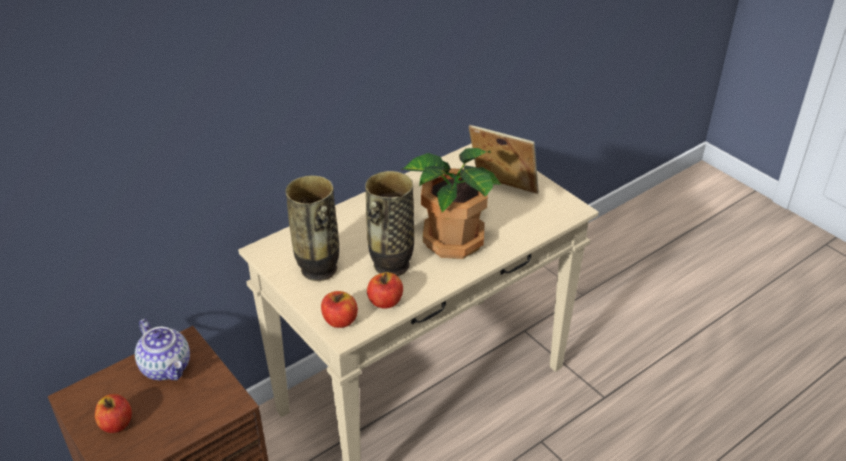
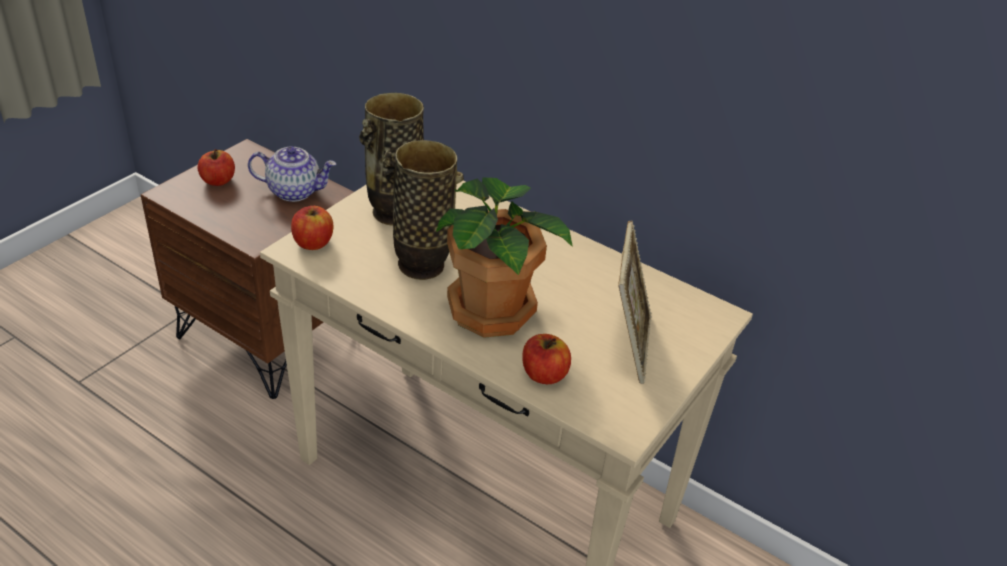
camera: 70 degrees right, 0 degrees up
teapot [135,319,190,380] -> teapot turned 120 degrees counterclockwise [248,146,337,202]
apple [367,272,403,309] -> apple moved to [522,334,571,384]

